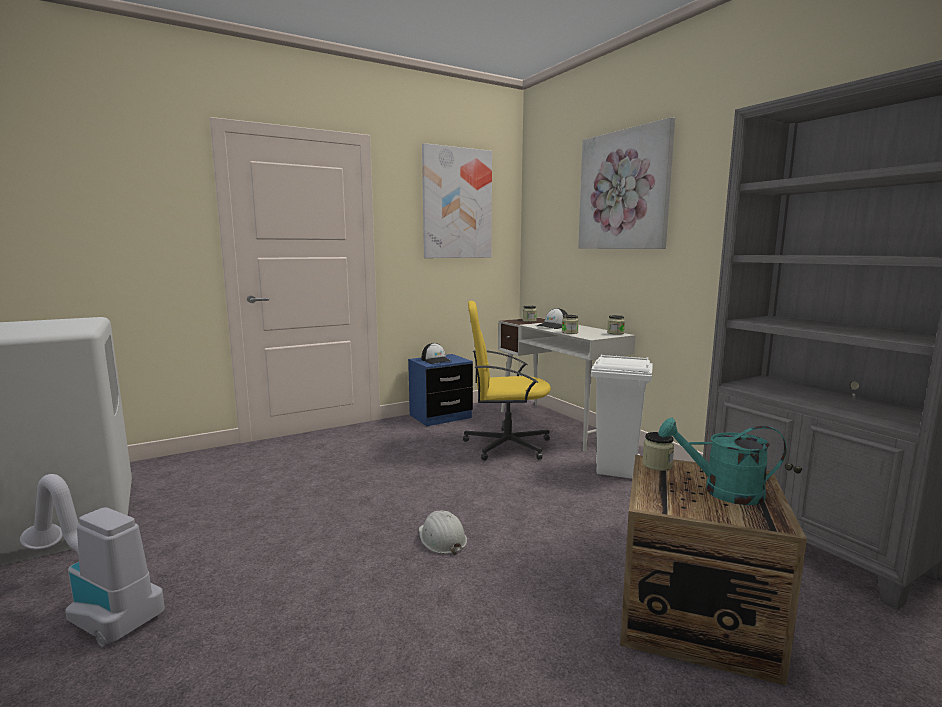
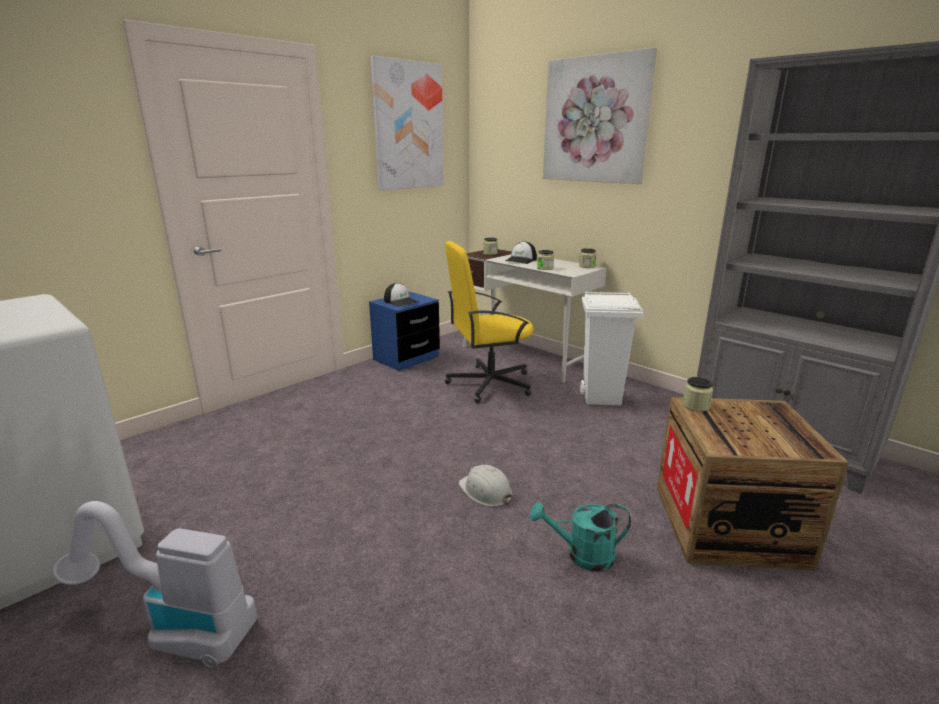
camera: 15 degrees left, 10 degrees up
turquoise watering can [659,418,787,505] -> turquoise watering can moved to [530,502,631,571]

